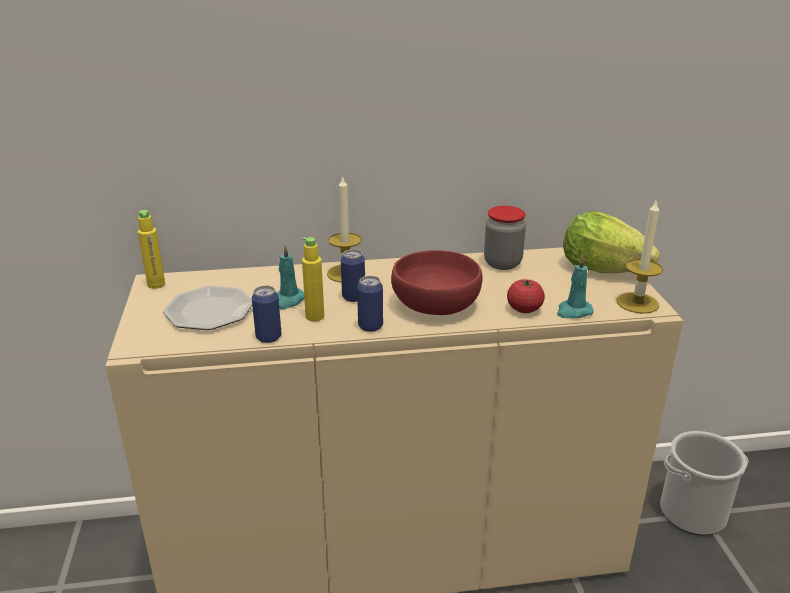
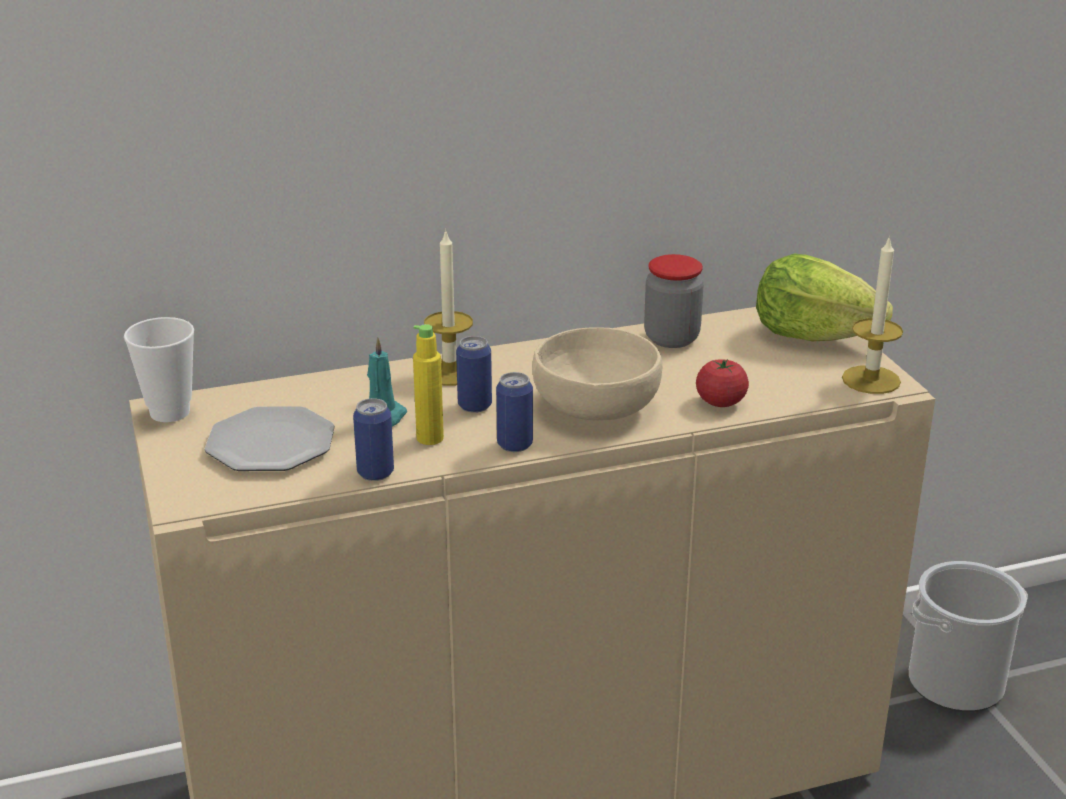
camera: 10 degrees left, 0 degrees up
yellow bottle [138,210,165,289] -> cup [124,317,194,422]
red bowl [391,250,483,315] -> beige bowl [532,327,662,420]
turquoise candle [557,255,594,318] -> none

